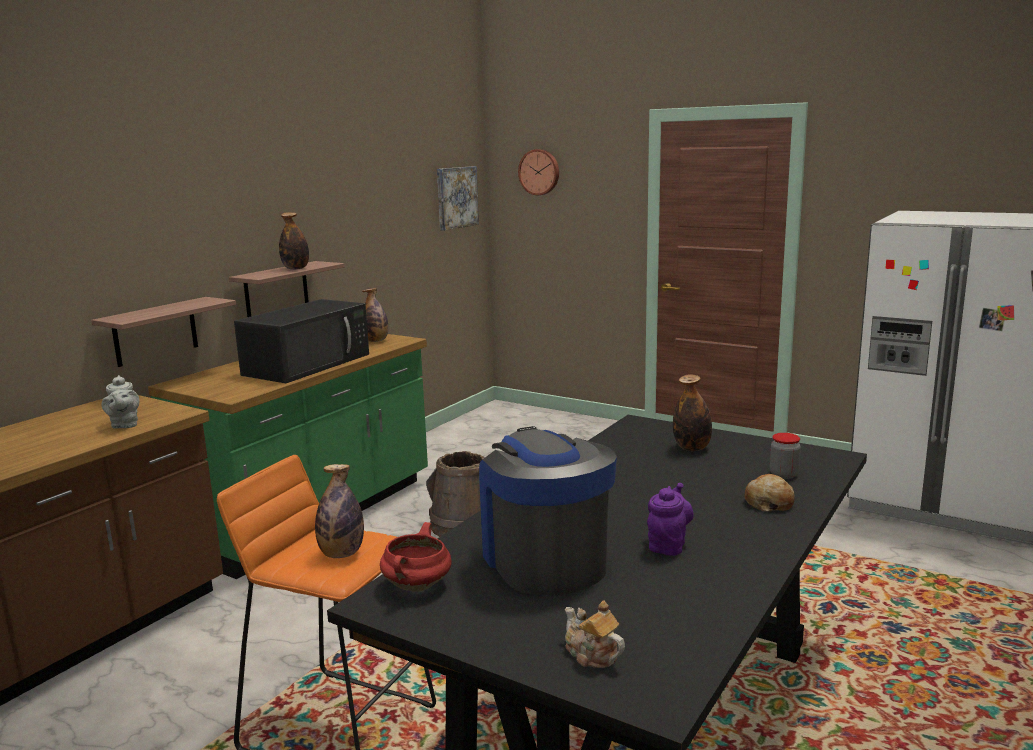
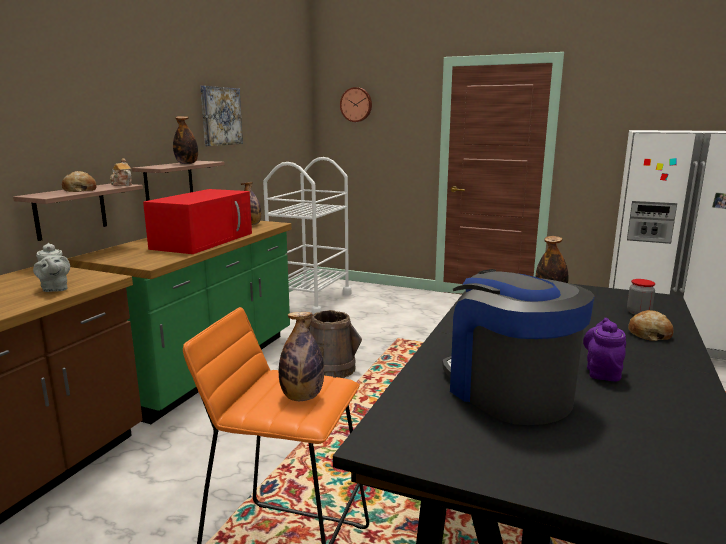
camera: 10 degrees left, 0 degrees up
black microwave [234,299,369,383] -> red microwave [143,189,252,254]
red cooking pot [380,522,452,592] -> none
picture [437,166,479,231] -> picture moved to [200,86,243,146]
teapot [565,601,625,668] -> teapot moved to [110,158,132,186]
none -> bread [62,171,97,192]
none -> white cart [263,157,351,314]

